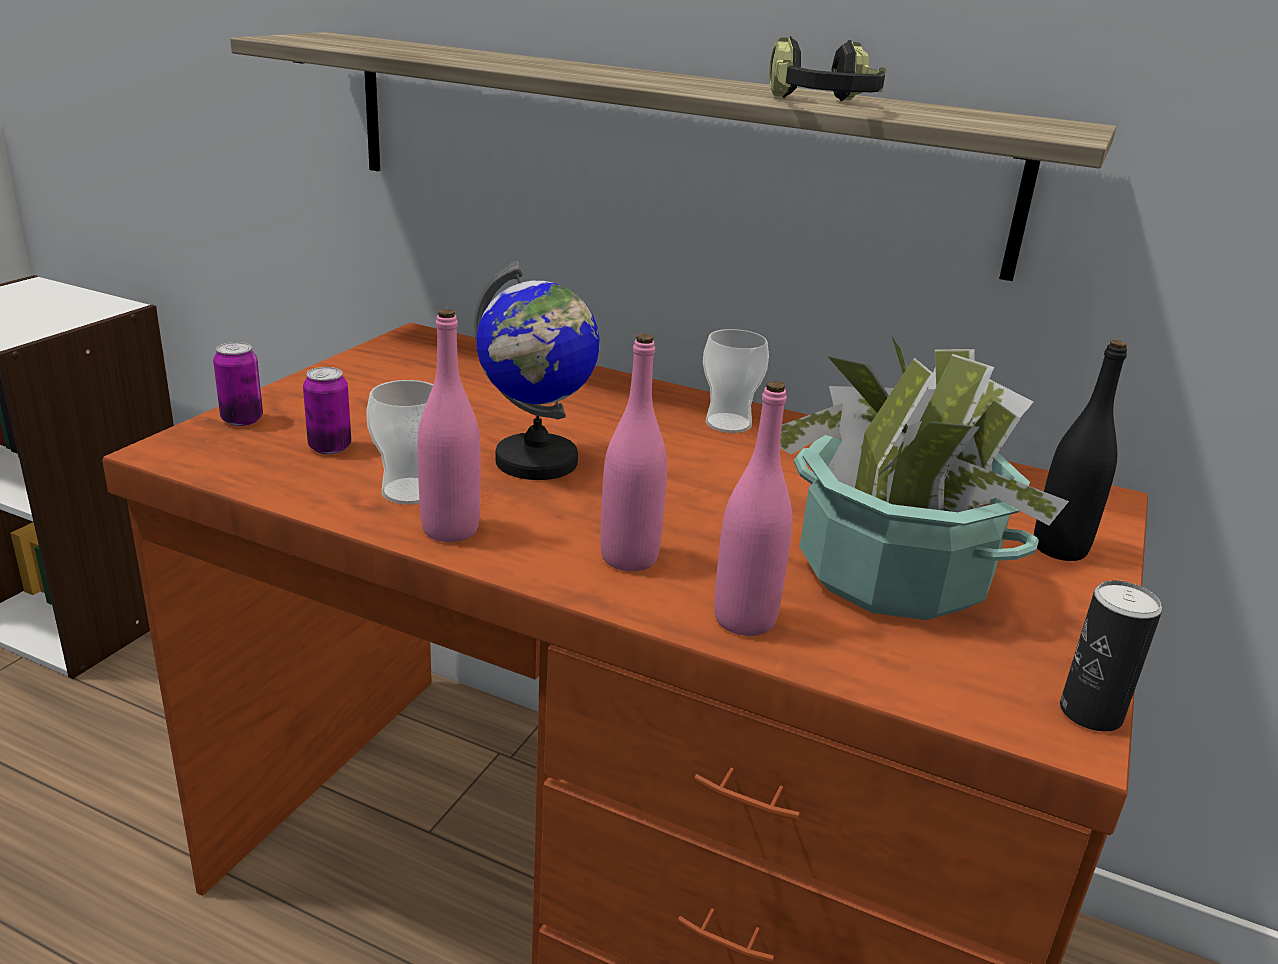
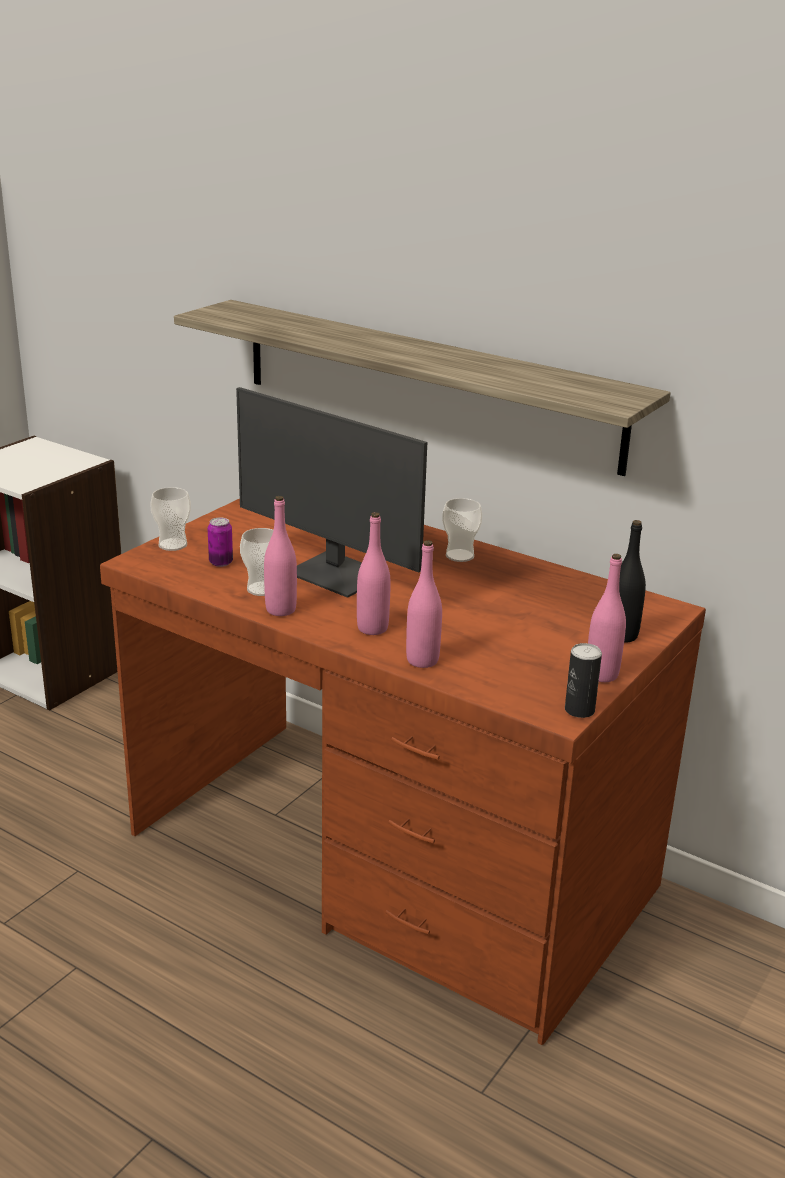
camera: 10 degrees right, 0 degrees up
can [213,342,263,426] -> cup [150,487,191,551]
globe [474,261,600,480] -> monitor [236,387,427,598]
potted plant [757,335,1069,620] -> none
headphones [769,36,886,101] -> none
none -> pink bottle [588,554,626,682]

